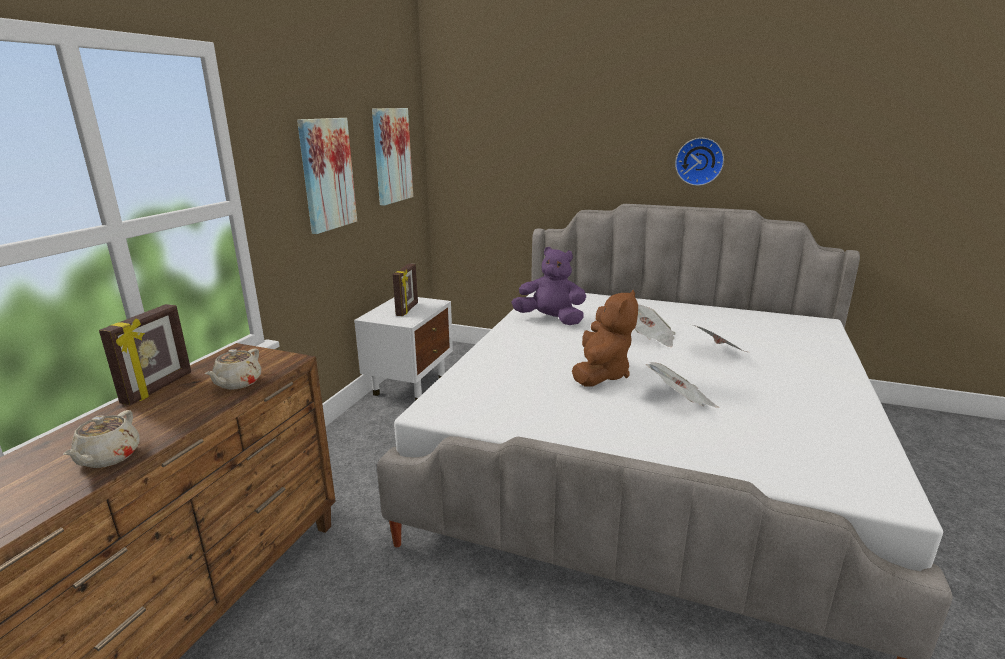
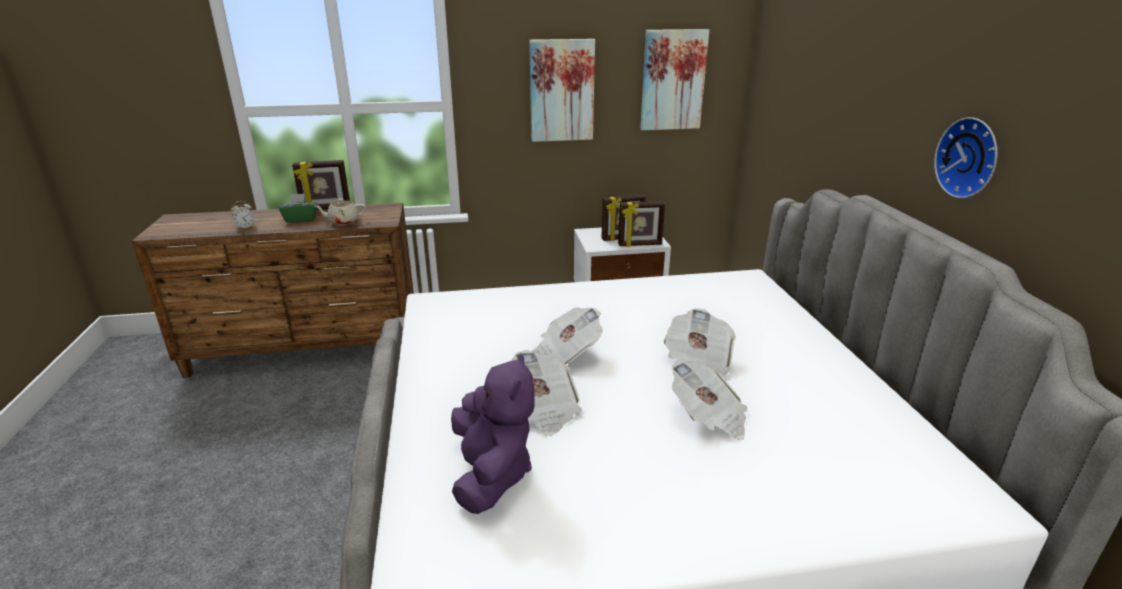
camera: 60 degrees right, 5 degrees up
beige teapot [63,410,140,468] -> alarm clock [231,201,255,229]
purple plush toy [511,247,586,325] -> purple plush toy moved to [451,353,534,514]
brown plush toy [572,290,638,387] -> newspaper [531,307,603,364]
none -> green tissue box [279,193,317,223]
none -> picture frame [618,201,665,247]

